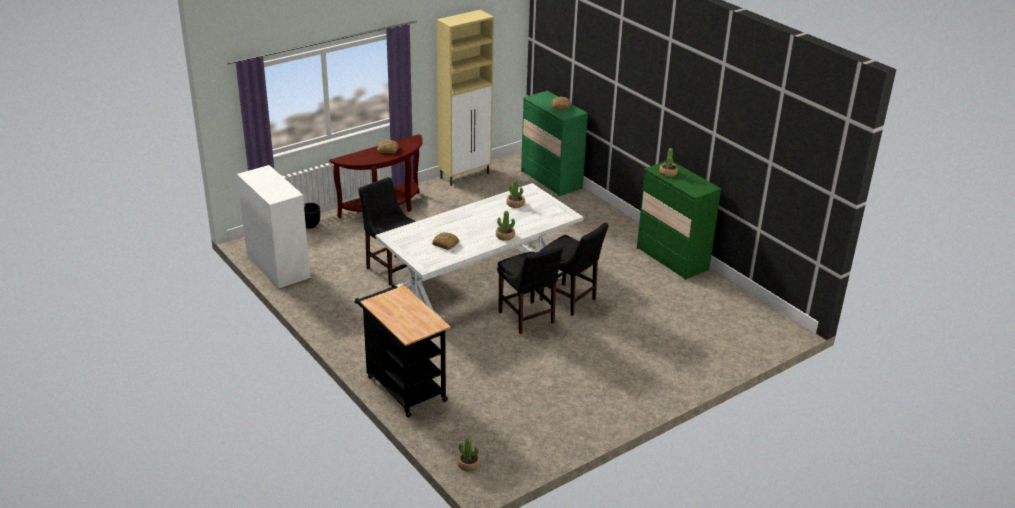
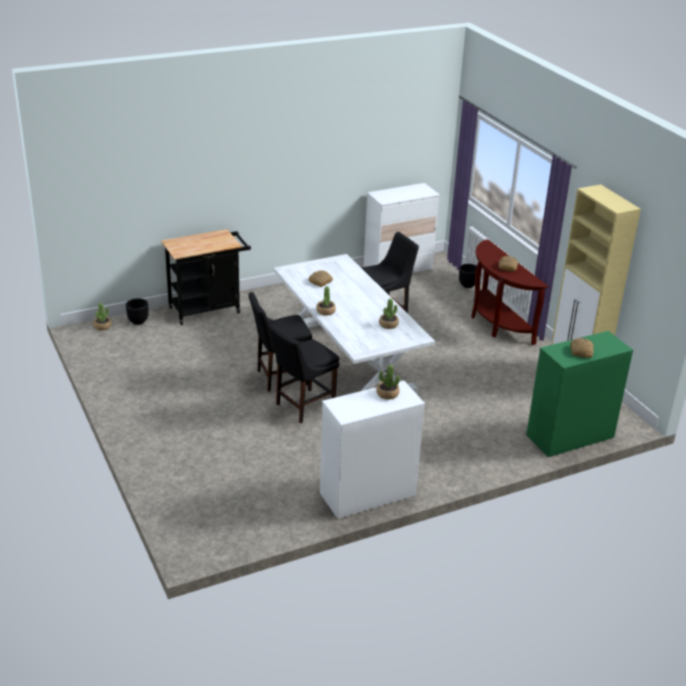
camera: 100 degrees right, 0 degrees up
green dresser [637,161,721,280] -> white dresser [320,381,425,519]
none -> black planter [126,298,148,325]

